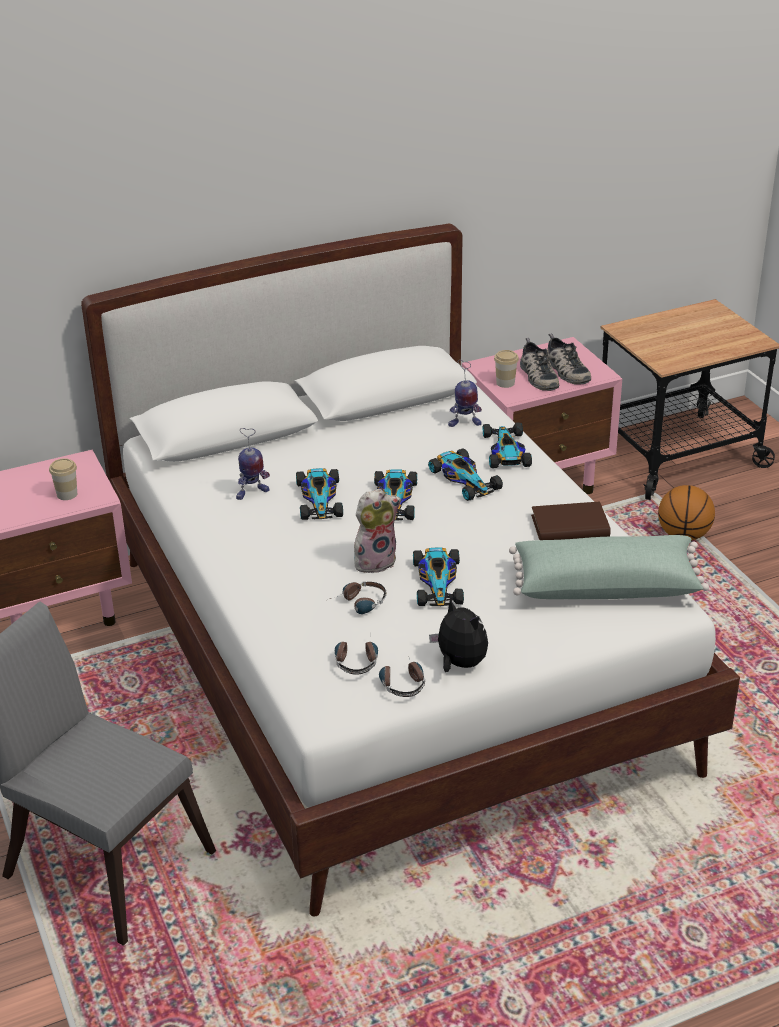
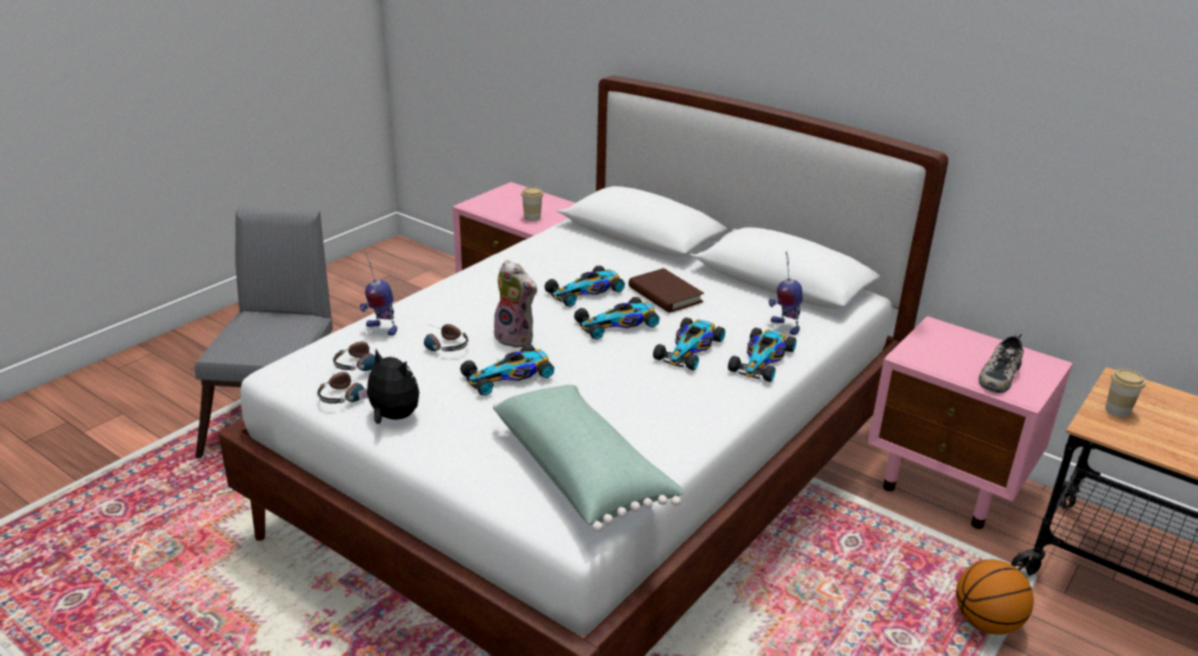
camera: 60 degrees right, 5 degrees down
toy robot [236,428,270,500] -> toy robot moved to [360,253,397,336]
plush toy [429,598,488,672] -> plush toy turned 75 degrees counterclockwise [358,349,419,424]
toy car [482,423,532,468] -> toy car turned 150 degrees clockwise [728,328,796,382]
cup [494,350,519,388] -> cup moved to [1105,369,1145,417]
shoe [520,338,559,391] -> none
brown book [531,502,611,540] -> brown book moved to [628,268,704,313]

